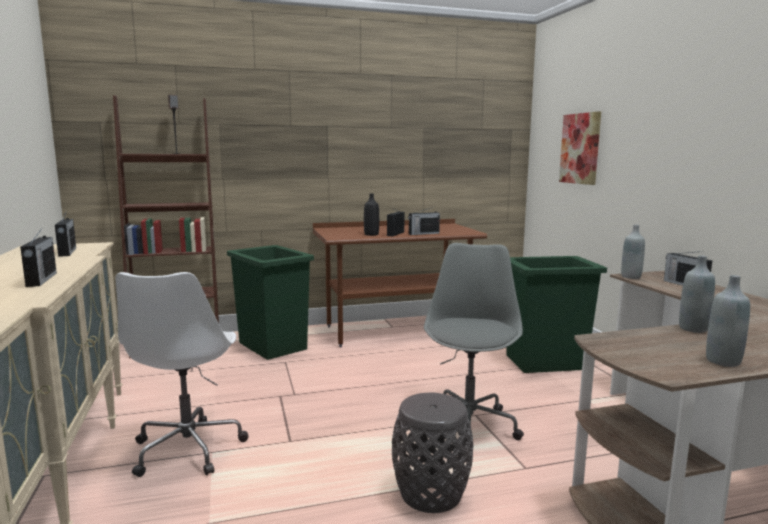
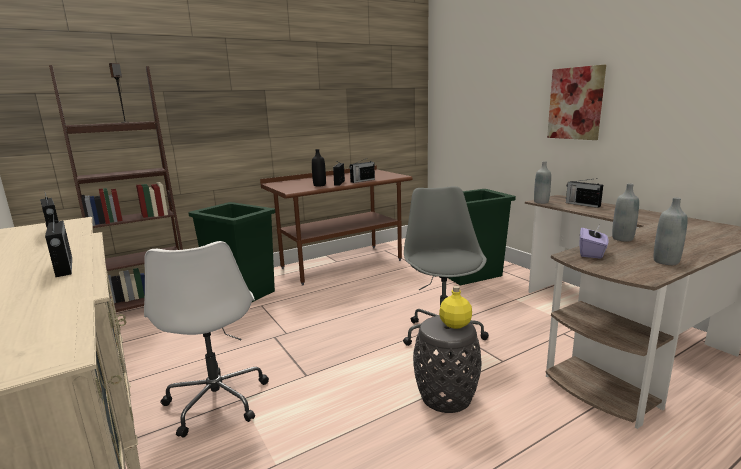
camera: 15 degrees left, 5 degrees up
picture [559,111,601,185] -> picture moved to [547,65,606,140]
none -> yellow bottle [439,286,472,329]
none -> purple tissue box [580,224,608,259]

